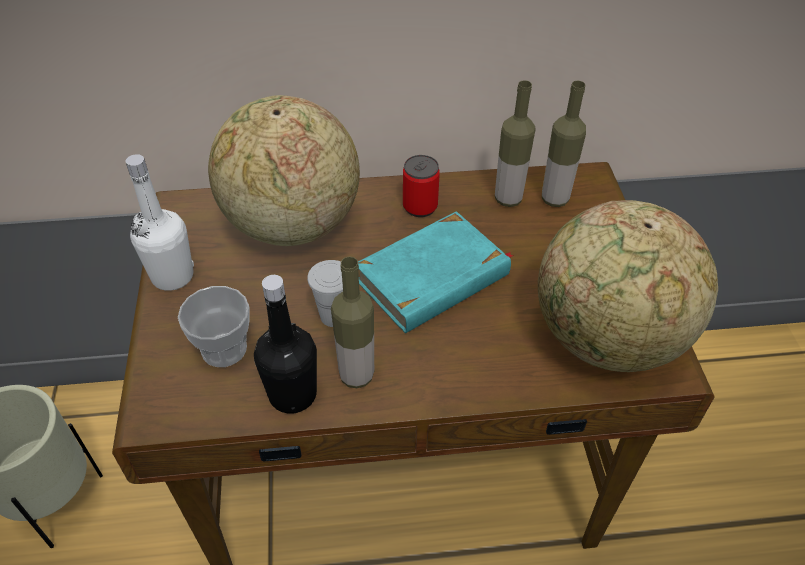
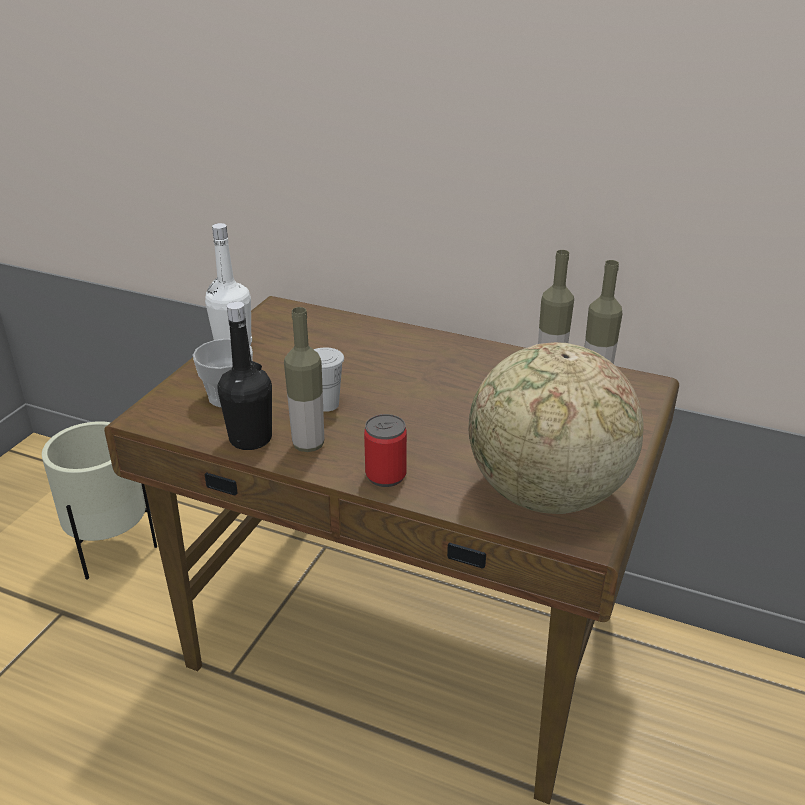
camera: 30 degrees right, 15 degrees down
globe [208,95,360,246] -> none
turquoise book [358,211,514,333] -> none
can [403,155,440,217] -> can moved to [364,414,407,487]

